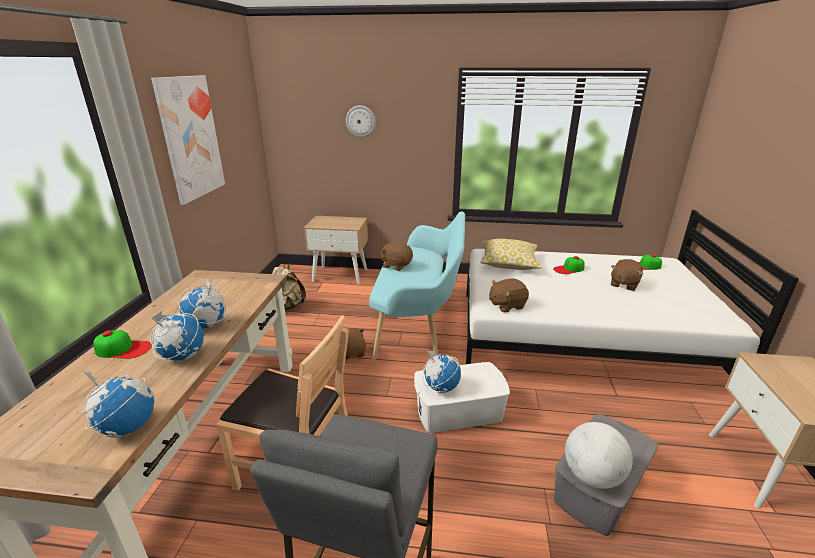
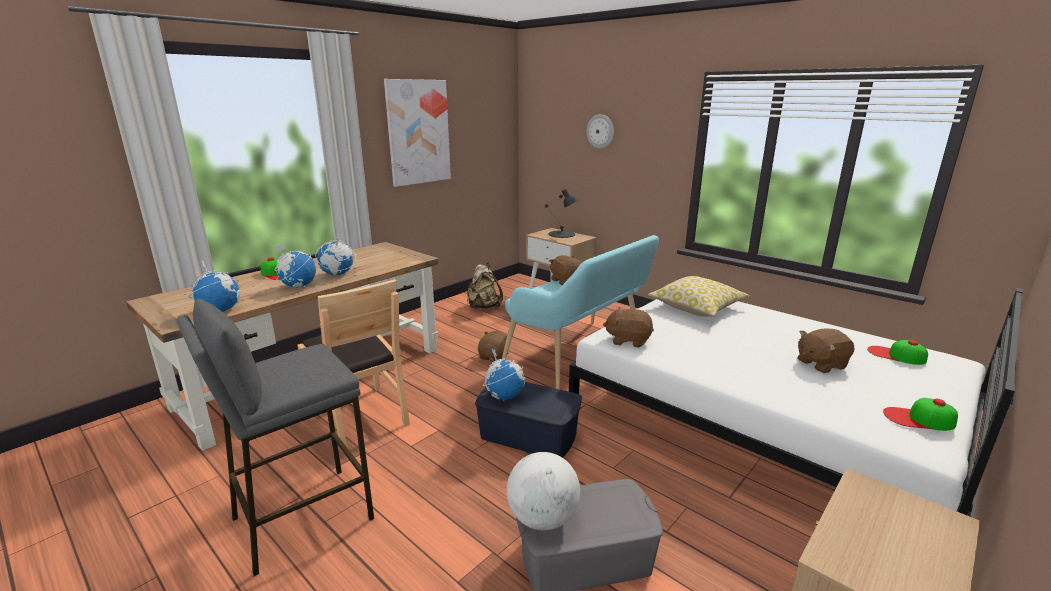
camera: 35 degrees right, 5 degrees down
white storage box [414,362,510,433] -> blue storage box [475,382,582,458]
cap [553,256,585,274] -> cap moved to [883,398,958,431]
none -> black table lamp [545,189,578,238]

